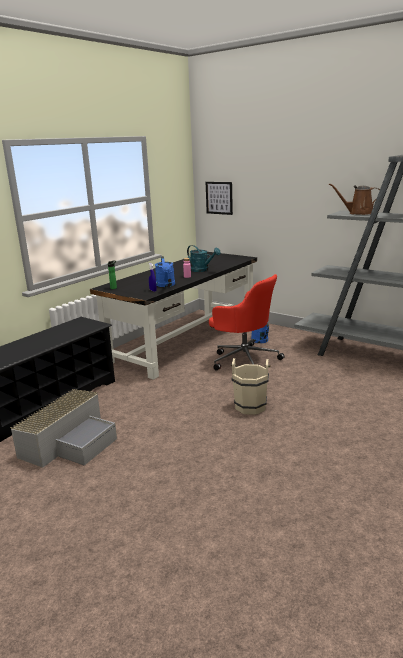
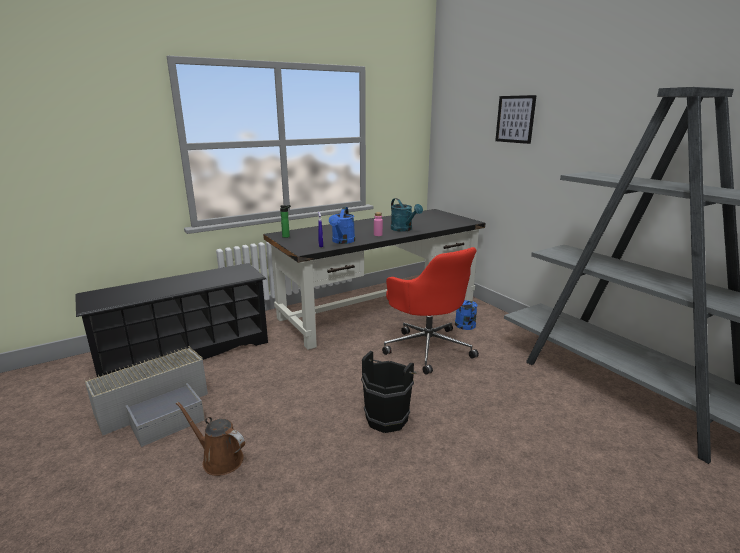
camera: 20 degrees right, 0 degrees up
picture [206,182,233,215] -> picture moved to [495,95,537,144]
beige bucket [230,358,271,415] -> black bucket [361,351,416,433]
brown watering can [329,183,380,215] -> brown watering can moved to [176,402,245,476]

